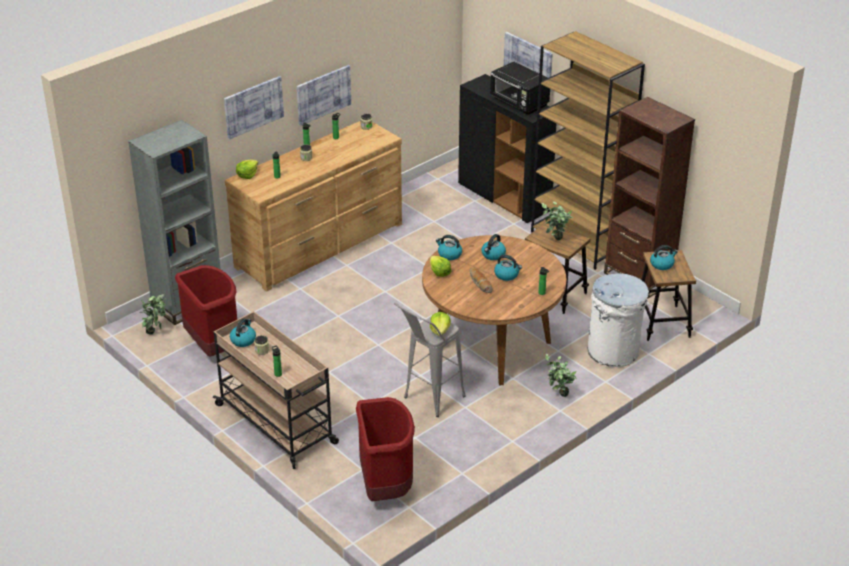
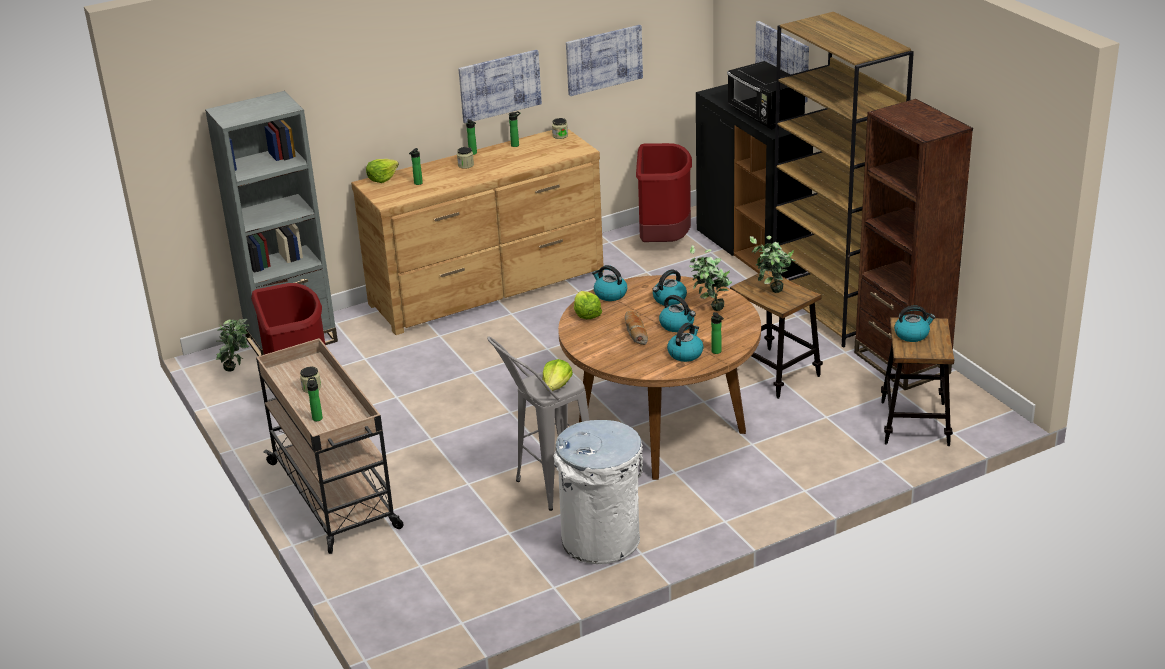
camera: 15 degrees right, 5 degrees down
picture [224,76,284,139] -> picture moved to [566,25,643,96]
kettle [230,318,256,347] -> kettle moved to [667,323,704,362]
red trash can [356,397,415,501] -> red trash can moved to [636,143,692,242]
potted plant [545,354,577,397] -> potted plant moved to [689,245,732,311]
white trash can [588,273,649,367] -> white trash can moved to [553,420,643,564]

